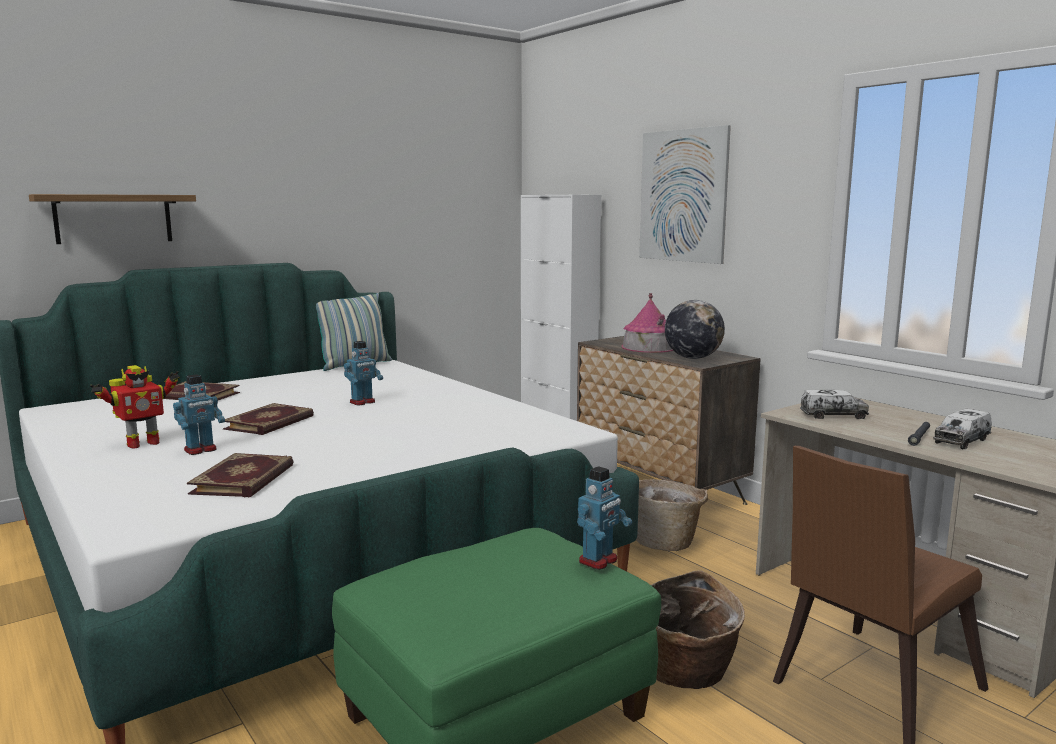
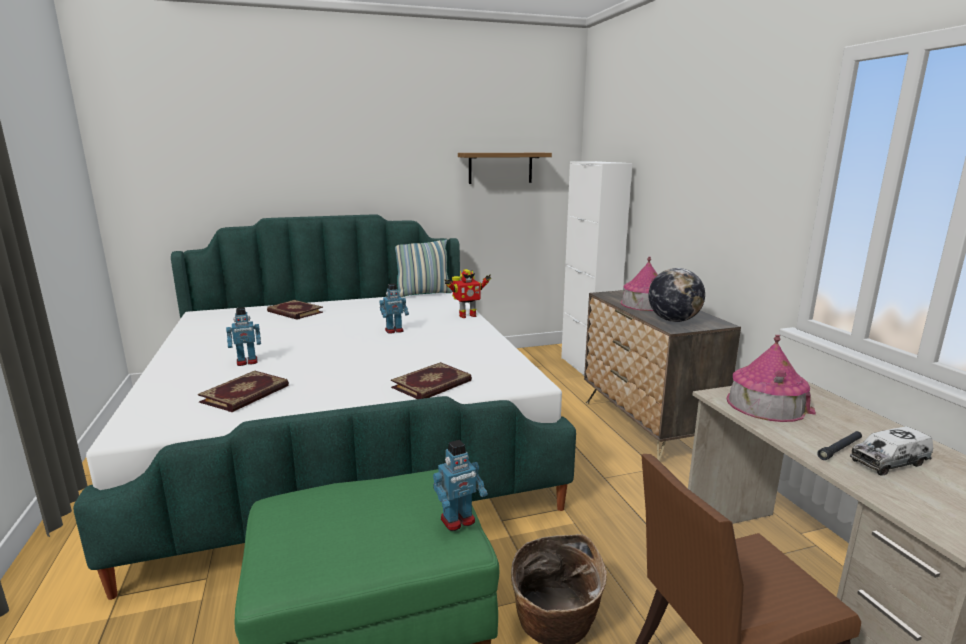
camera: 20 degrees right, 5 degrees up
shelf [29,194,196,244] -> shelf moved to [458,153,552,184]
toy robot [90,365,180,448] -> toy robot moved to [444,269,491,318]
book [223,403,314,435] -> book moved to [391,362,472,399]
basket [636,479,708,551] -> none
picture [639,125,731,264] -> none
toy truck [800,390,869,419] -> toy house [726,335,816,422]

